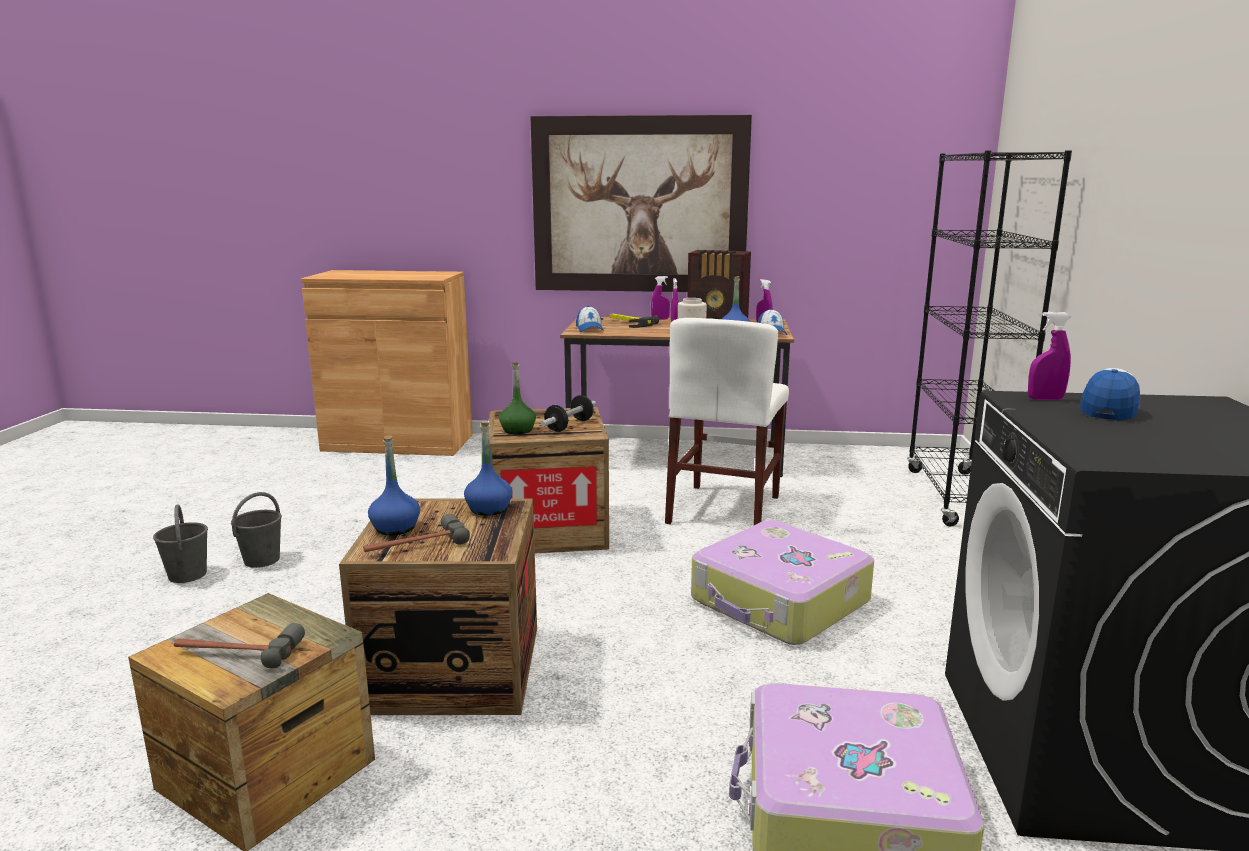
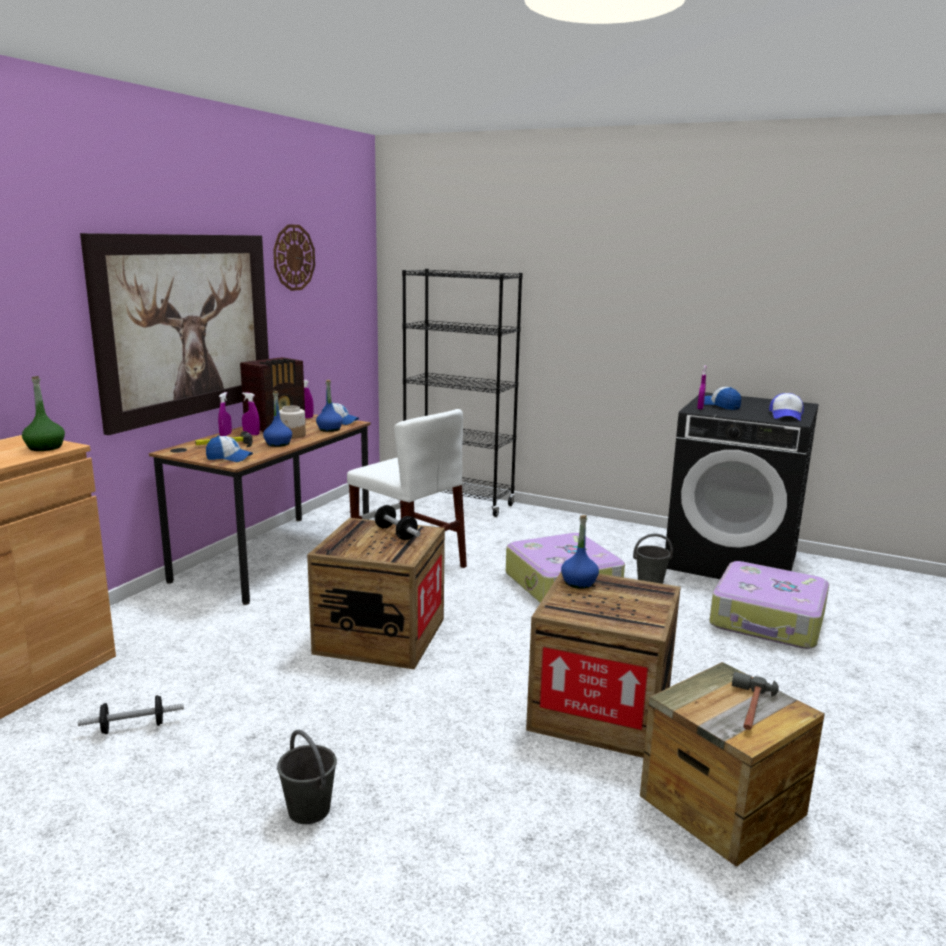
camera: 70 degrees left, 0 degrees up
grey bucket [153,504,208,583] -> grey bucket moved to [633,534,673,584]
hammer [363,514,470,552] -> none
blue bottle [368,435,420,535] -> blue bottle moved to [263,391,292,447]
green bottle [499,362,536,434] -> green bottle moved to [22,376,65,451]
none -> dumbbell [78,695,184,734]
none -> wall clock [273,224,315,291]
none -> cap [769,393,804,421]

